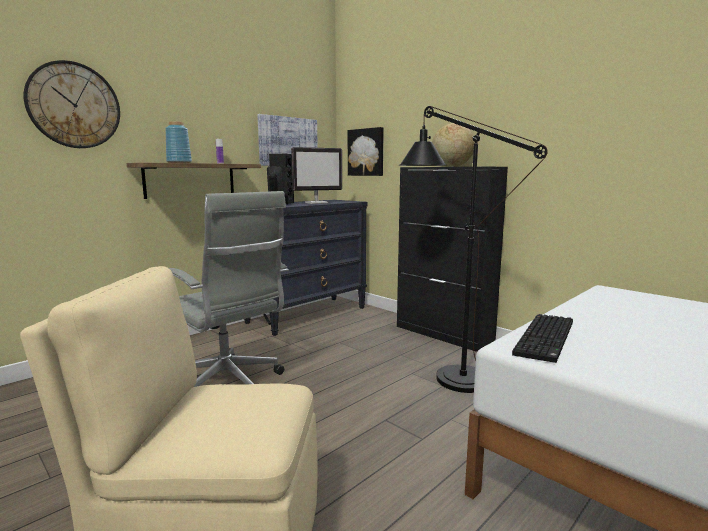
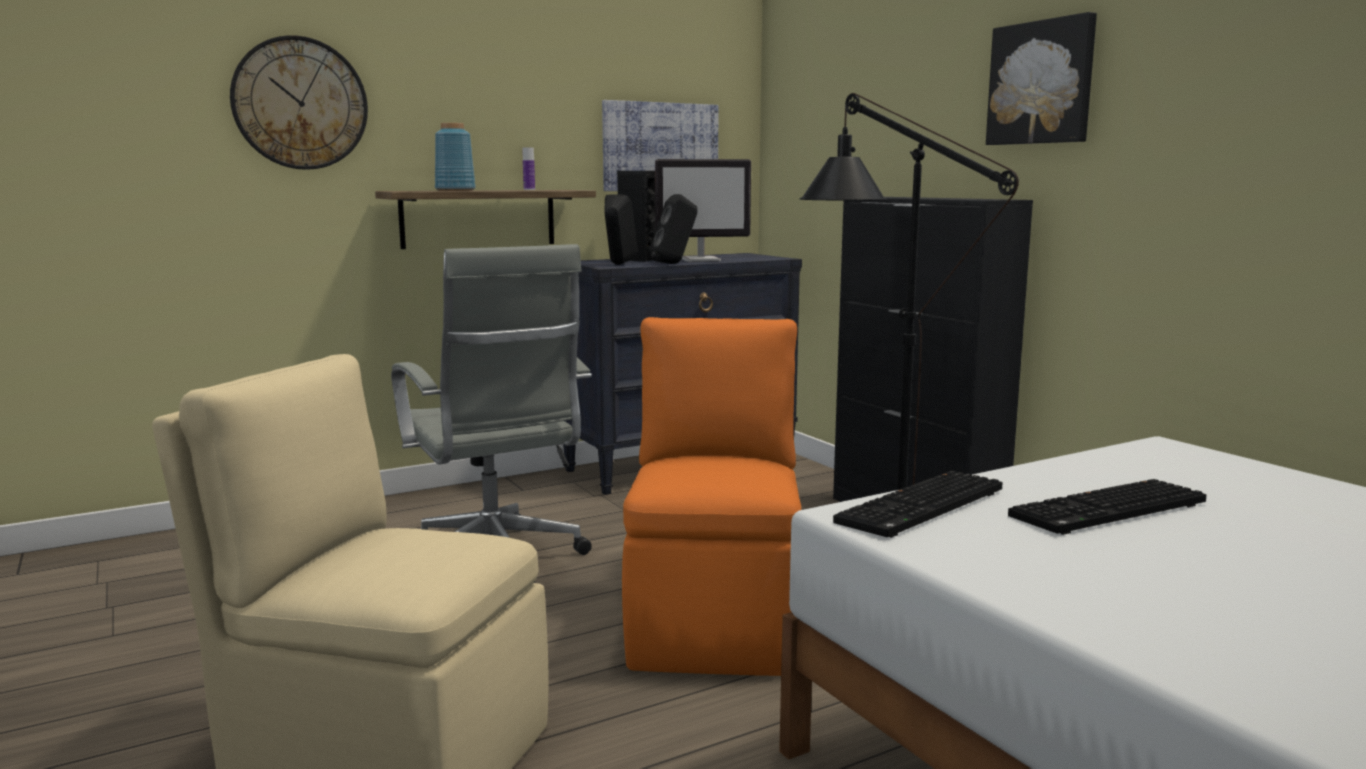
camera: 15 degrees right, 0 degrees up
picture [348,127,384,176] -> picture moved to [986,12,1097,145]
globe [432,123,475,167] -> none
none -> orange chair [622,317,801,676]
none -> black speaker [649,194,698,264]
none -> keyboard [1008,479,1206,535]

